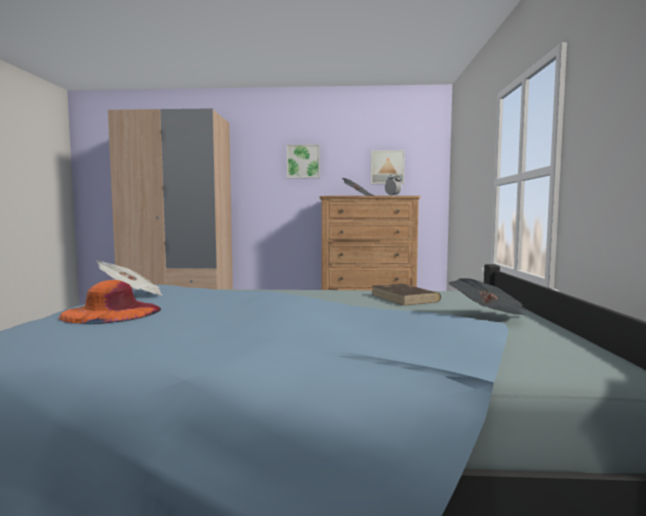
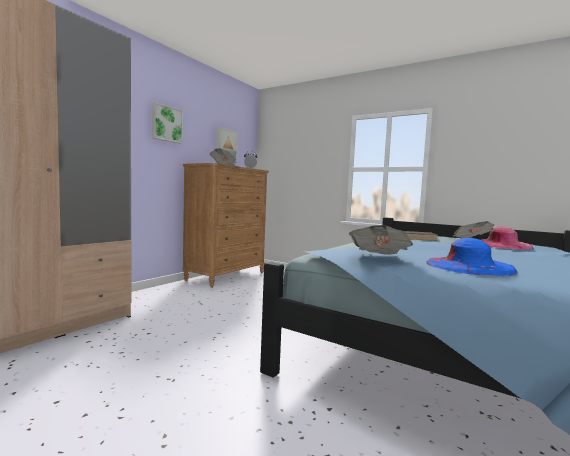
camera: 60 degrees left, 0 degrees up
orange hat [59,280,161,324] -> blue hat [426,238,517,277]
none -> pink hat [481,227,534,249]

